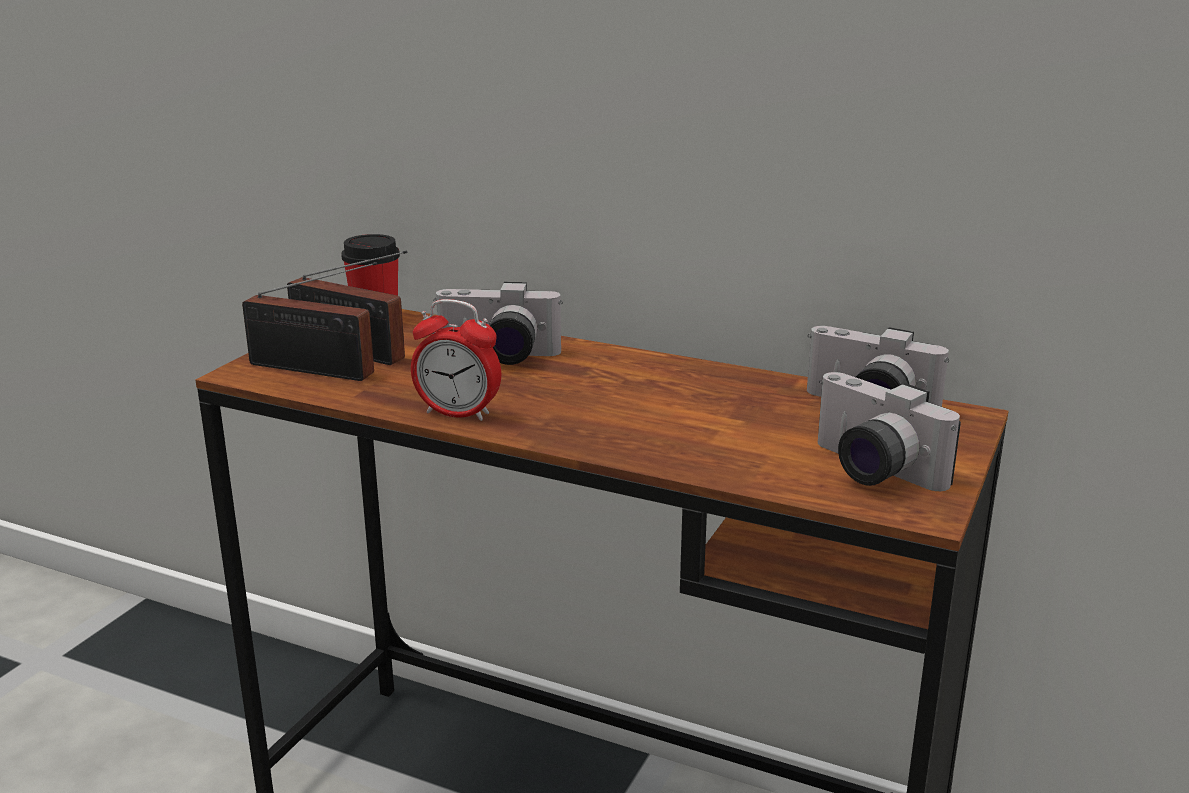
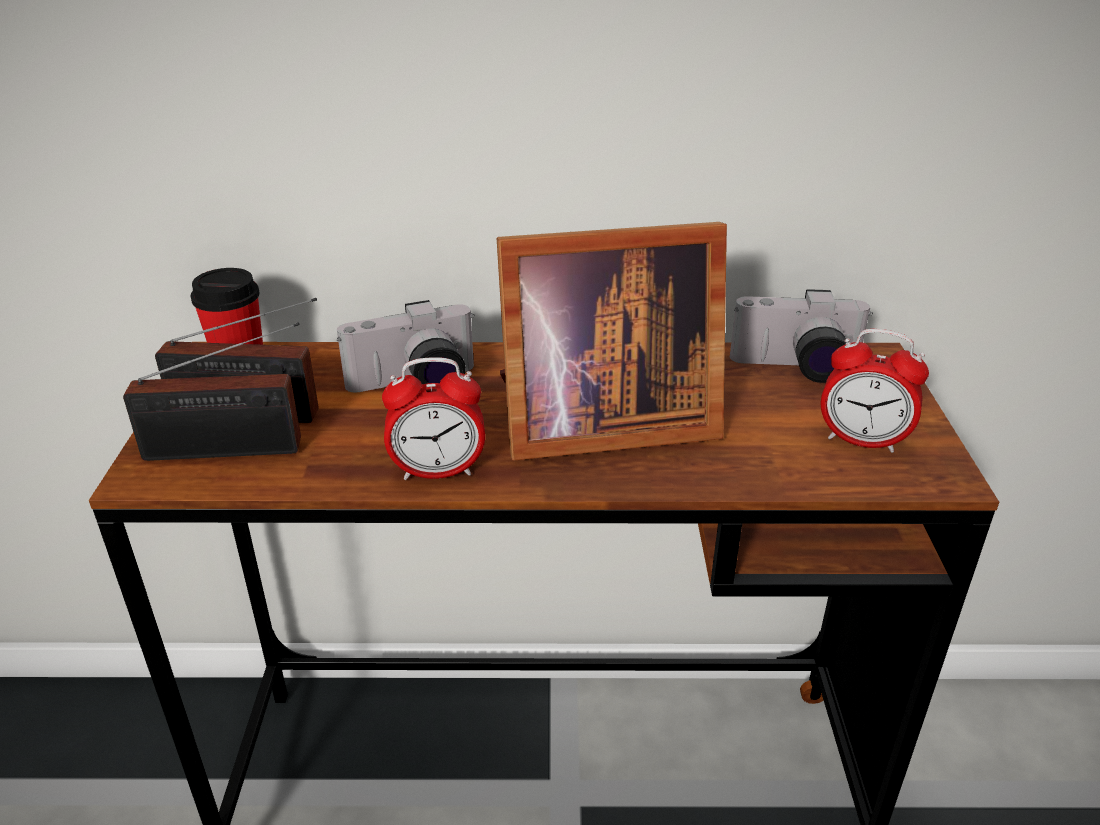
camera: 25 degrees left, 10 degrees up
camera [818,372,961,491] -> alarm clock [821,329,929,453]
none -> picture frame [497,222,727,461]

